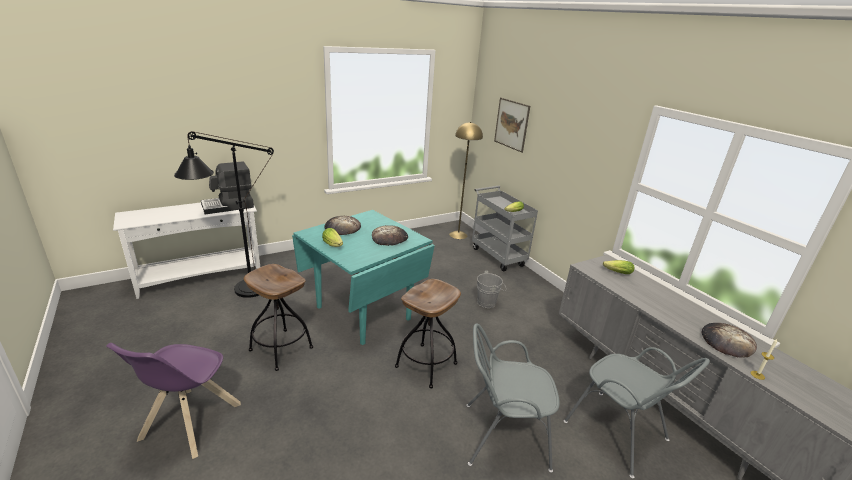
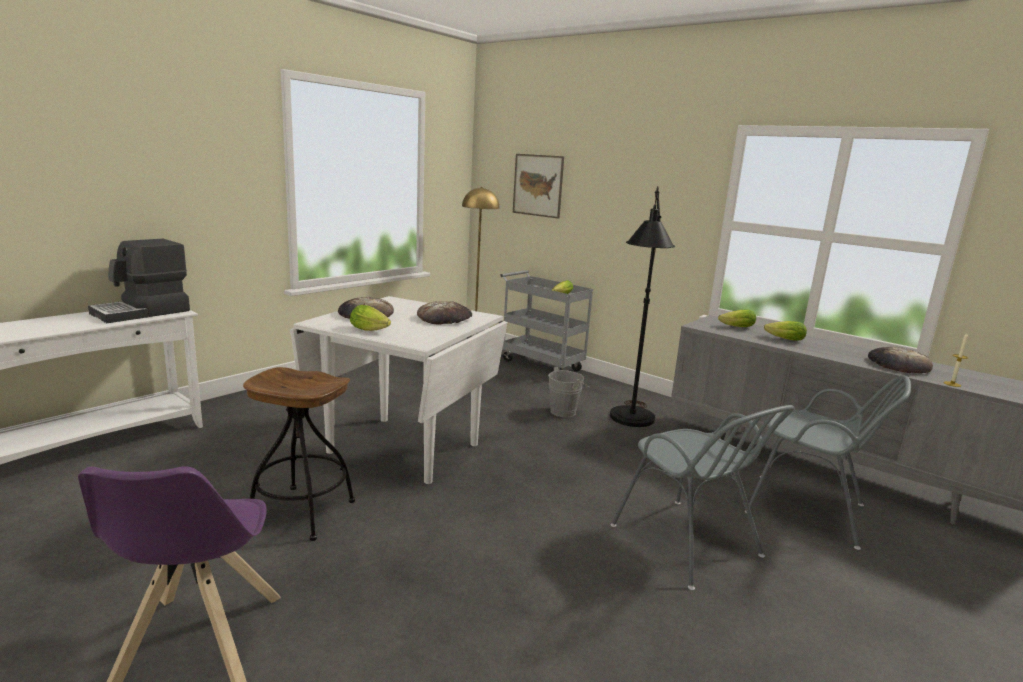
camera: 20 degrees left, 10 degrees down
black floor lamp [174,131,274,298] -> black floor lamp moved to [610,186,675,427]
turquoise dining table [292,210,435,345] -> white dining table [290,296,507,484]
brown stool [395,279,461,389] -> none
grey chair [466,324,560,473] -> grey chair turned 105 degrees counterclockwise [611,405,795,590]
none -> lettuce [764,321,807,341]

